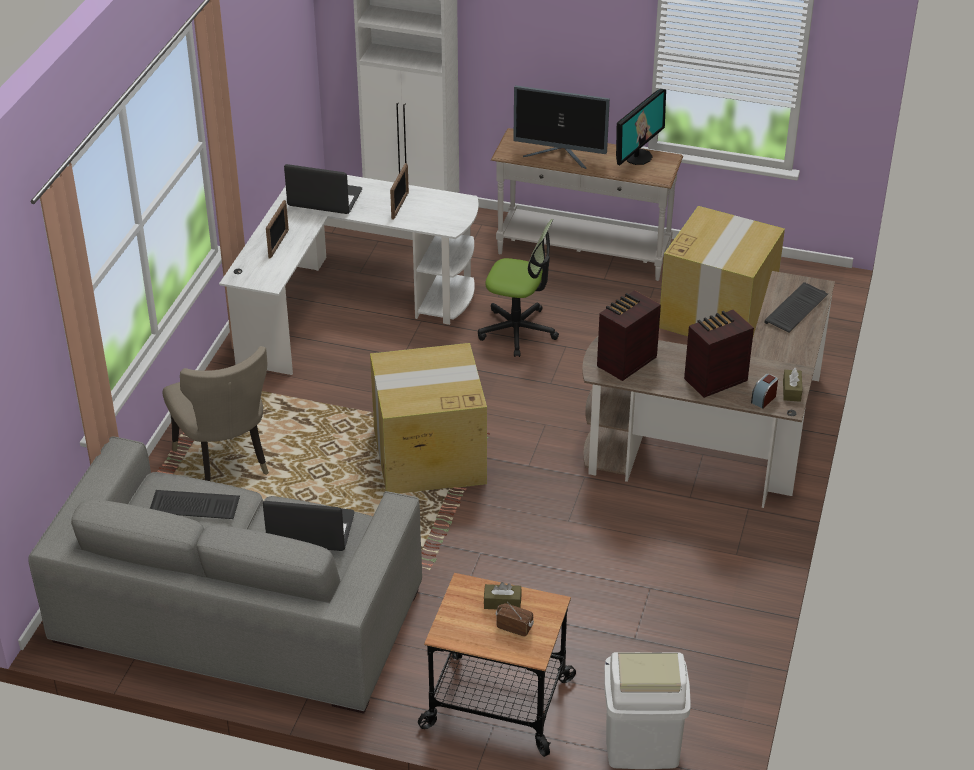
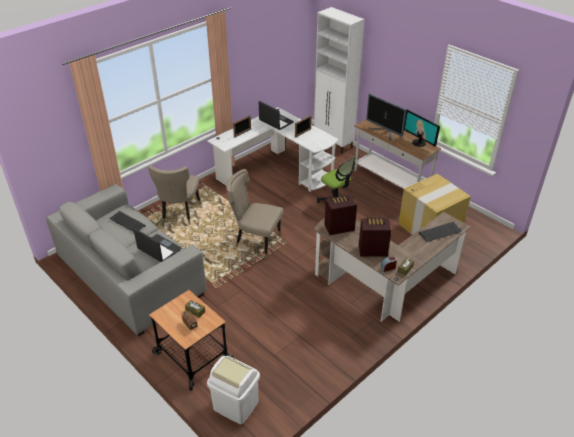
camera: 30 degrees right, 0 degrees up
cardboard box [370,343,487,494] -> beige chair [226,169,284,259]
monitor [616,89,666,165] -> monitor turned 75 degrees clockwise [404,109,440,147]

